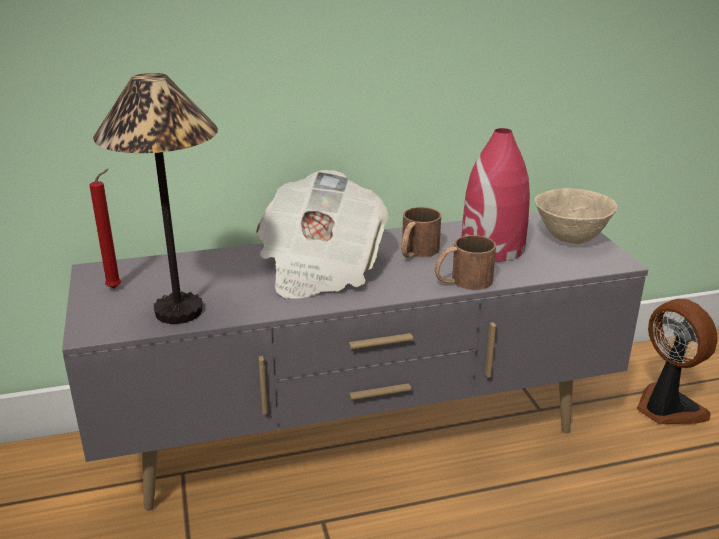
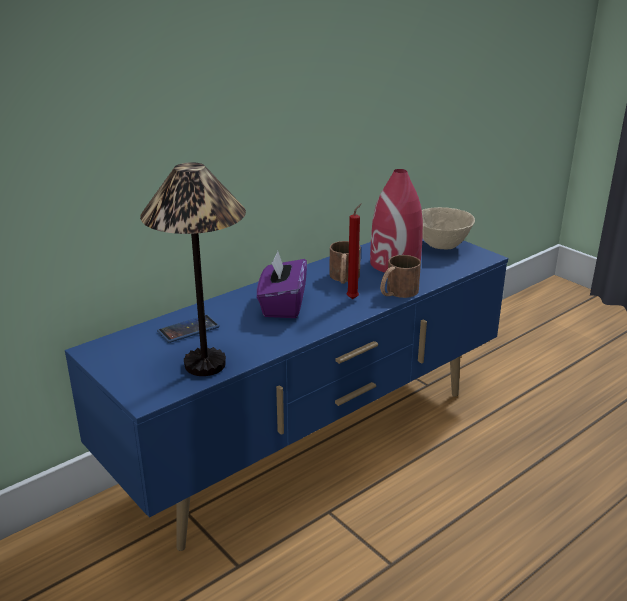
camera: 25 degrees left, 0 degrees up
grey tv stand [62,212,648,511] -> blue tv stand [65,239,508,551]
red candle [89,169,121,288] -> red candle moved to [347,203,362,299]
newspaper [256,170,389,299] -> purple tissue box [257,251,307,318]
fan [637,299,718,424] -> none
none -> phone [157,315,220,343]

